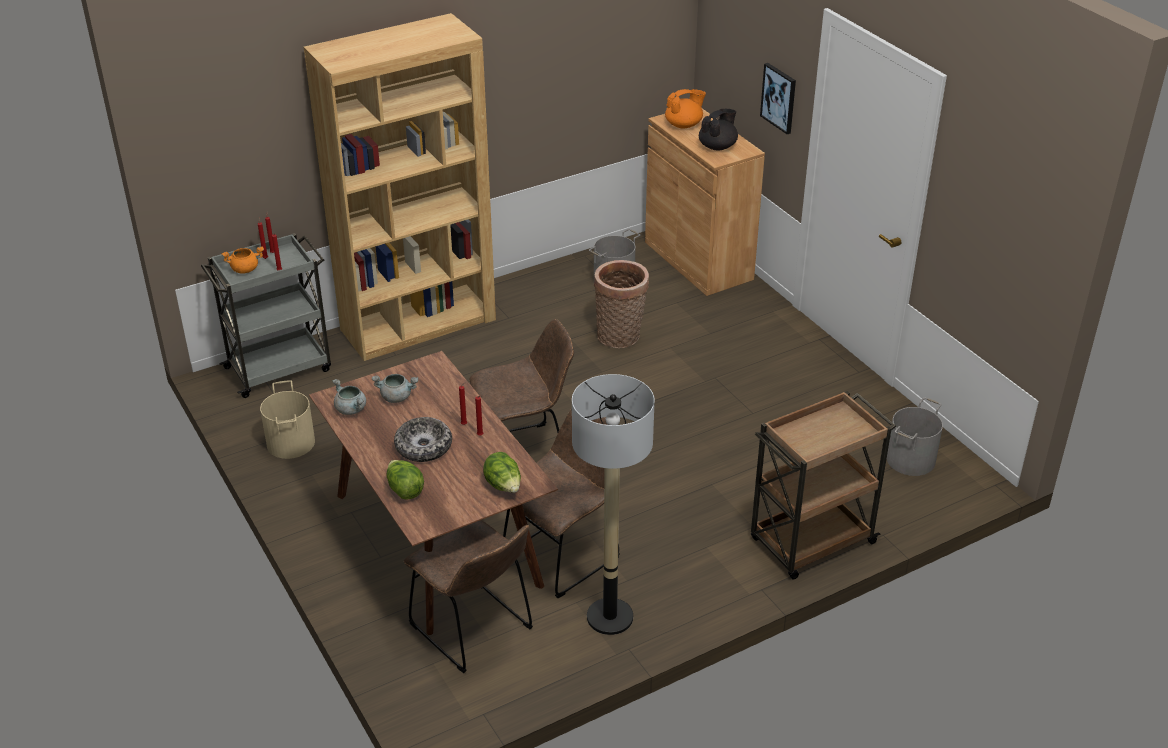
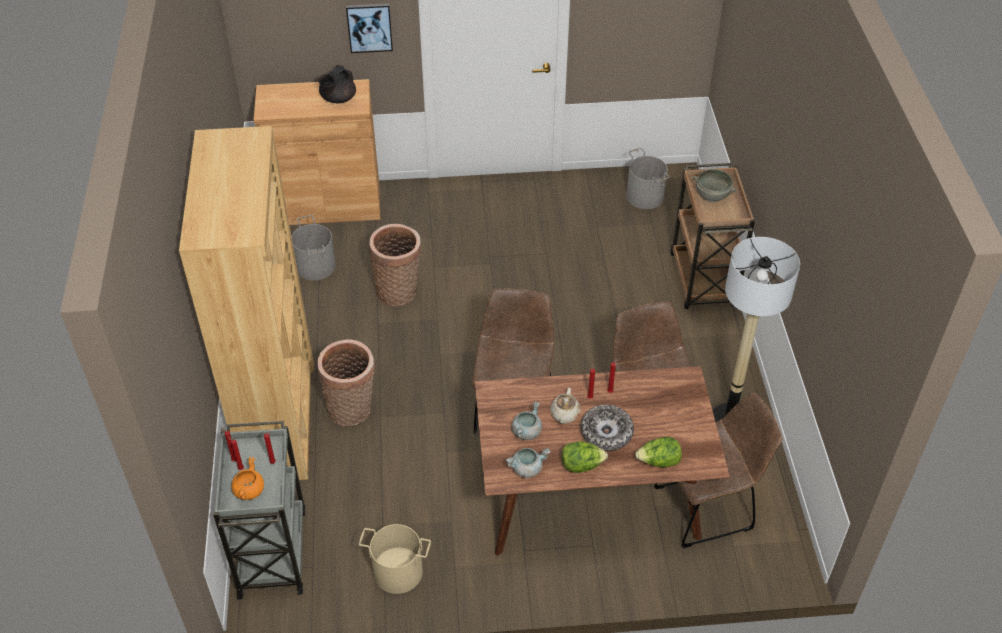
camera: 65 degrees left, 10 degrees up
lettuce [483,452,521,493] -> lettuce moved to [562,441,608,473]
orange teapot [665,89,706,129] -> none
black teapot [699,109,738,151] -> black teapot turned 120 degrees counterclockwise [318,65,356,104]
none -> basket [317,339,375,426]
none -> beige teapot [550,387,580,424]
none -> grey bowl [693,169,736,202]

